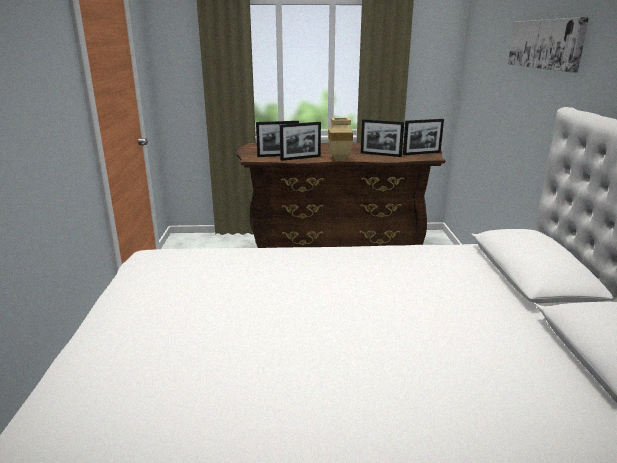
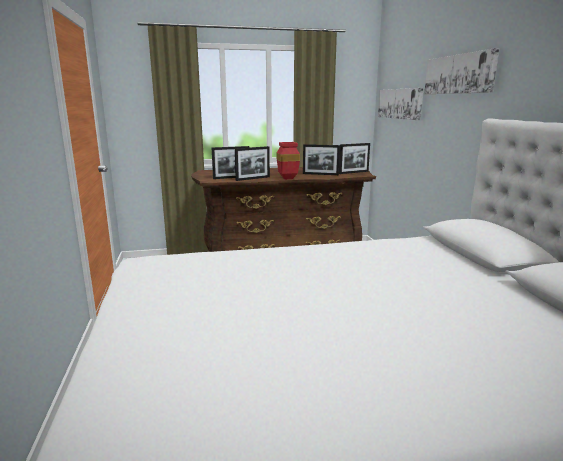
camera: 10 degrees left, 5 degrees down
beige vase [328,118,353,161] -> red vase [277,142,300,180]
none -> picture [378,88,424,120]

